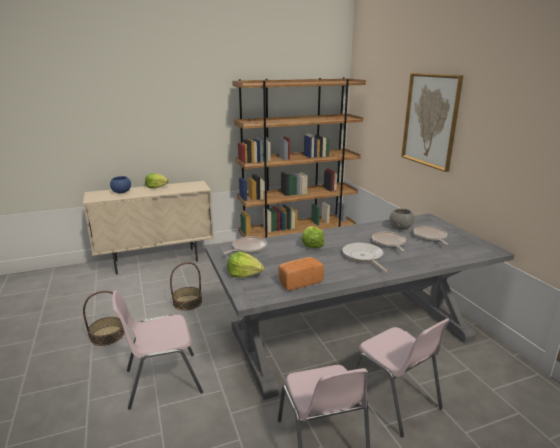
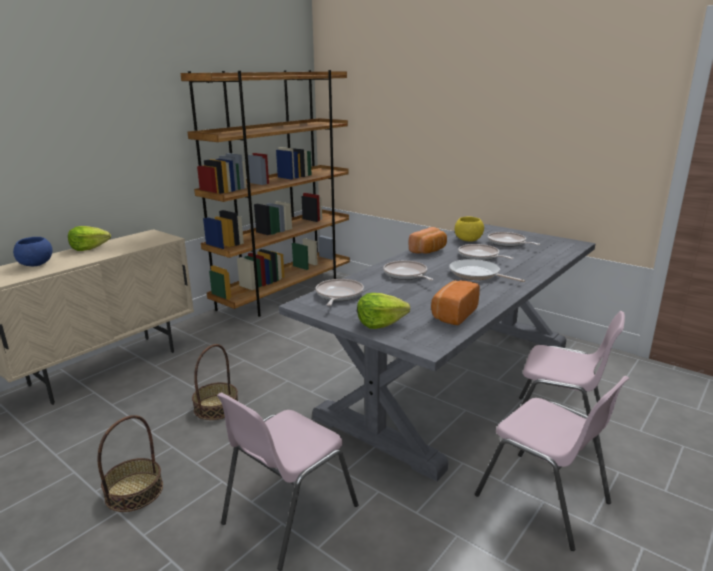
camera: 30 degrees left, 0 degrees up
lettuce [302,226,324,248] -> frying pan [383,261,433,281]
grey bowl [389,208,414,230] -> yellow bowl [455,217,484,242]
picture [401,73,464,172] -> none
none -> bread [409,227,447,254]

